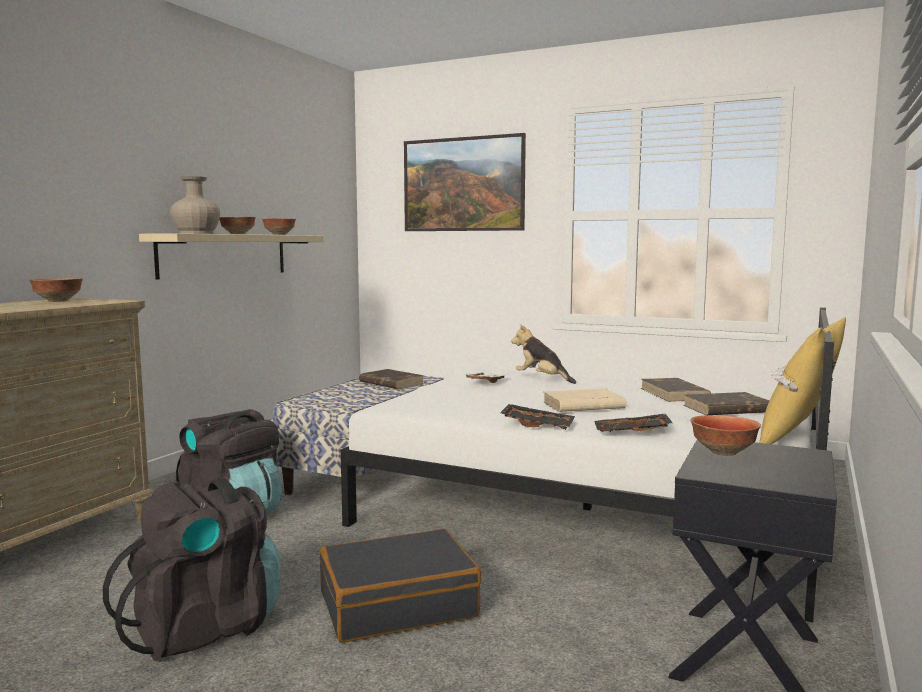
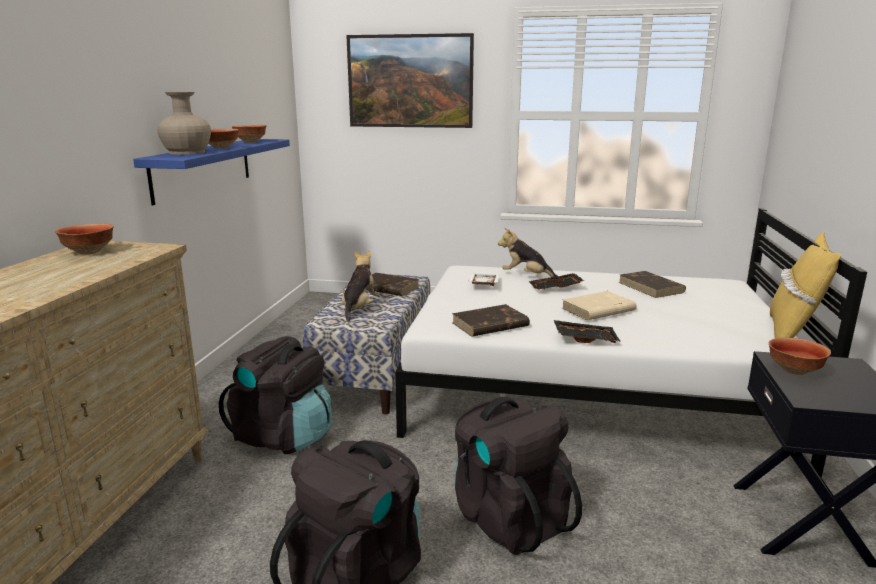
camera: 15 degrees left, 10 degrees up
beige shelf [139,233,323,280] -> blue shelf [133,139,290,205]
black suitcase [320,529,481,643] -> black backpack [455,397,582,555]
black tray [594,414,673,432] -> black tray moved to [529,273,584,290]
brown book [683,392,770,415] -> brown book moved to [452,304,530,337]
none -> plush toy [342,251,379,322]

